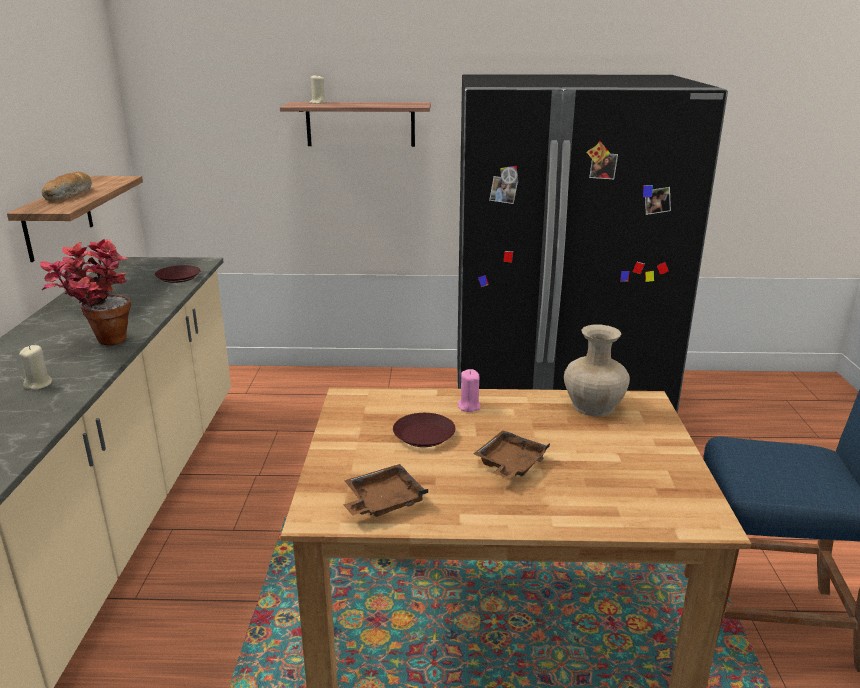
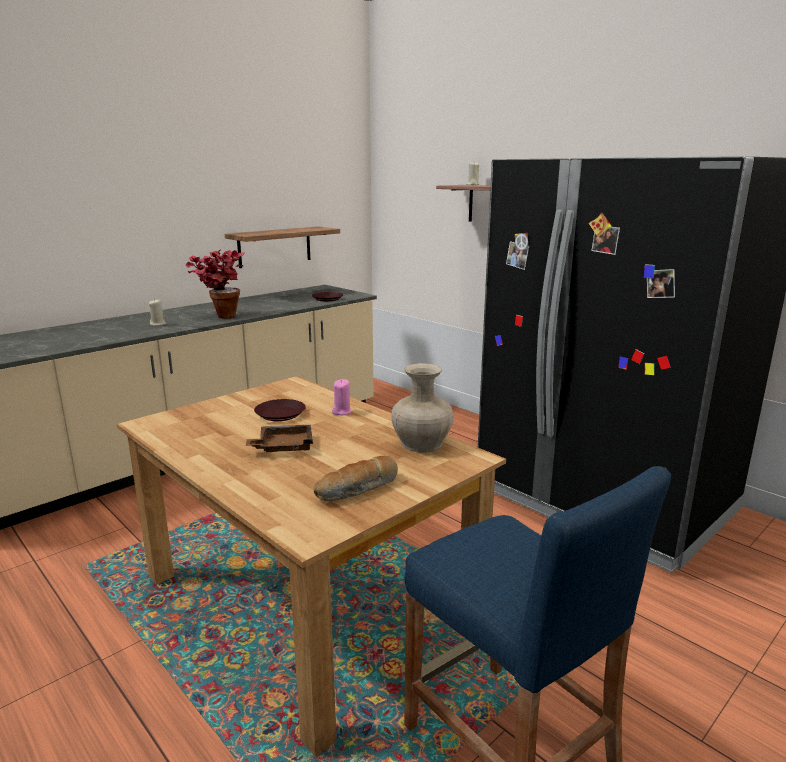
camera: 45 degrees right, 5 degrees down
bread [41,172,92,200] -> bread moved to [314,456,398,502]
brown tray [343,464,428,517] -> none

